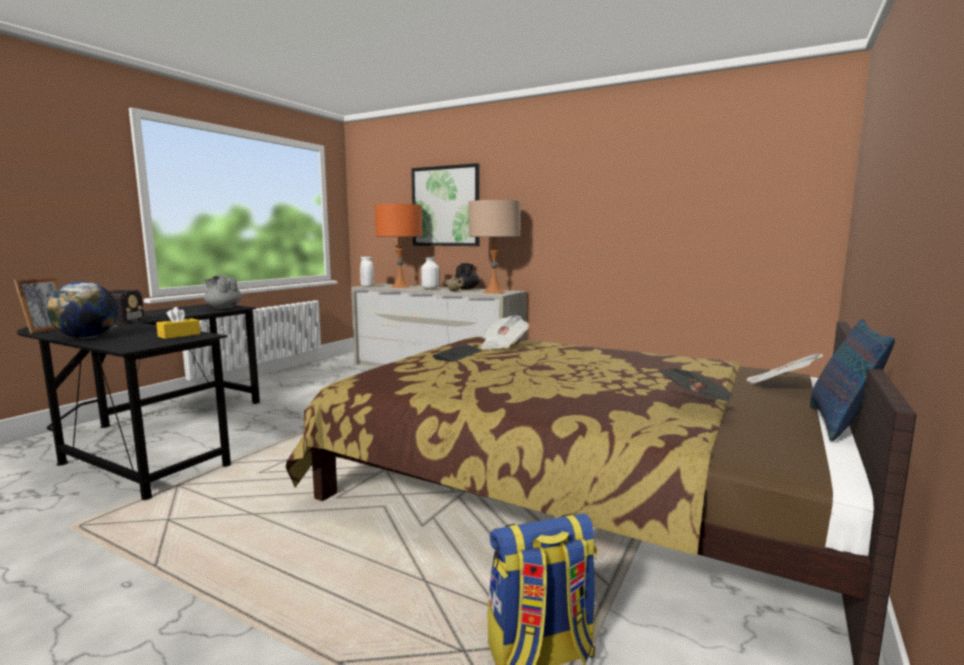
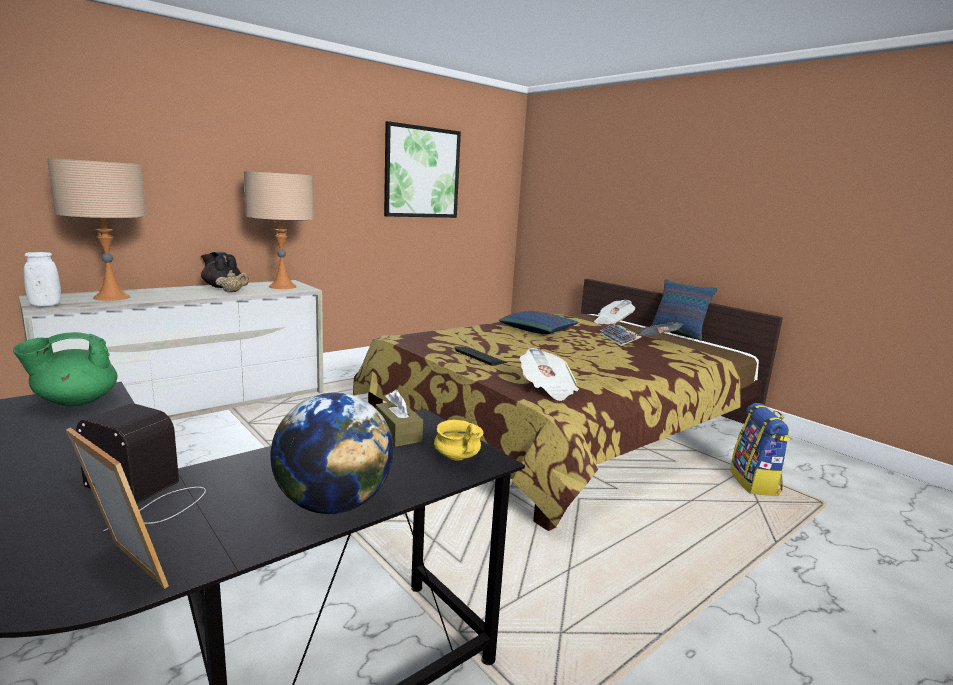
camera: 70 degrees left, 5 degrees up
yellow tissue box [156,307,200,339] -> brown tissue box [376,390,423,447]
grey teapot [204,275,242,309] -> green teapot [13,332,117,406]
orange table lamp [375,204,422,288] -> beige table lamp [47,158,147,301]
picture [411,163,480,246] -> picture moved to [384,121,461,218]
white vase [421,258,439,290] -> none
newspaper [481,315,529,350] -> newspaper moved to [520,348,579,401]
none -> yellow bowl [434,420,483,460]
none -> blue pillow [499,311,578,334]
none -> keyboard [600,323,642,346]

